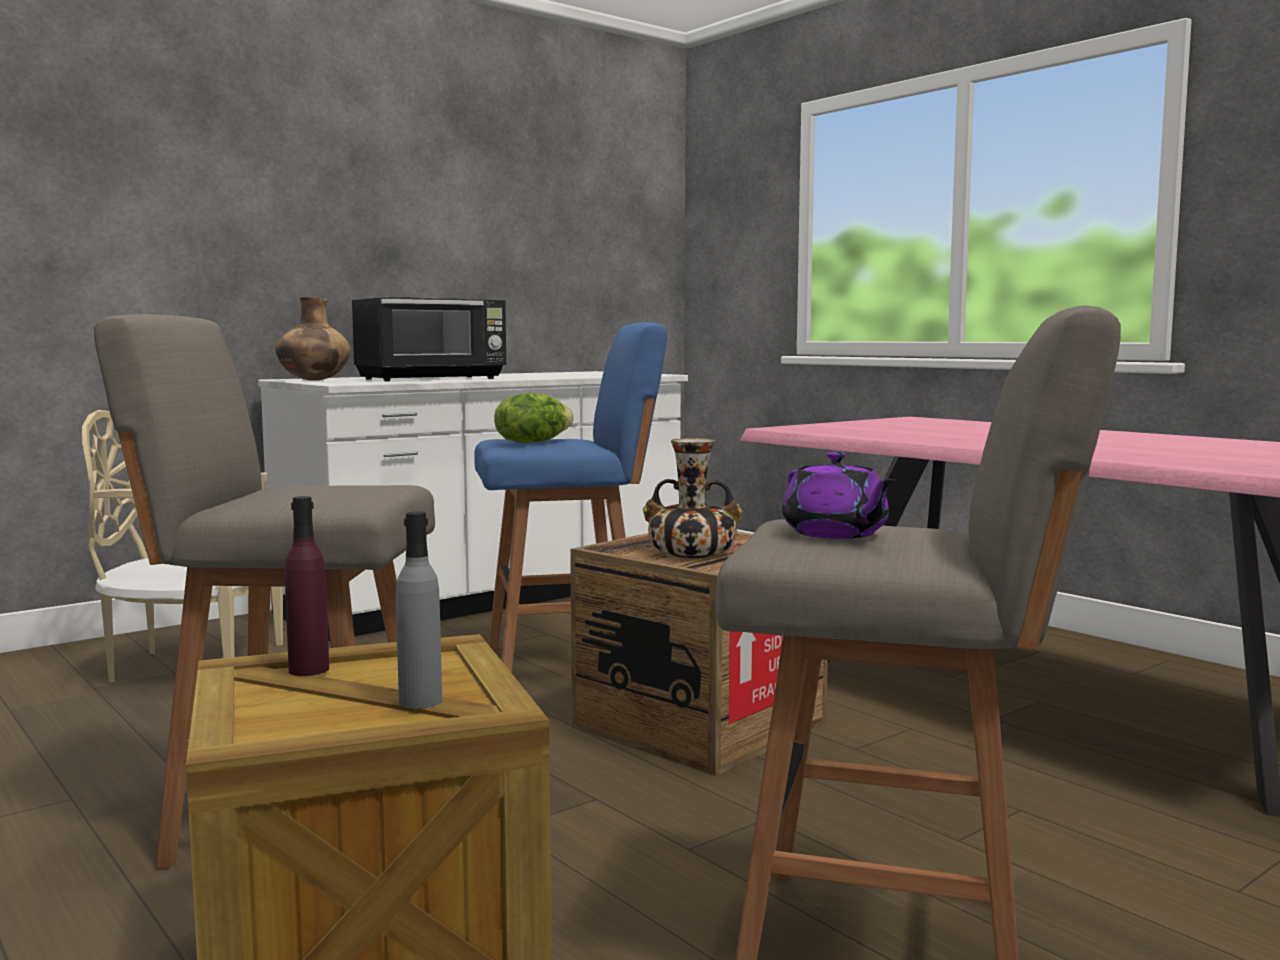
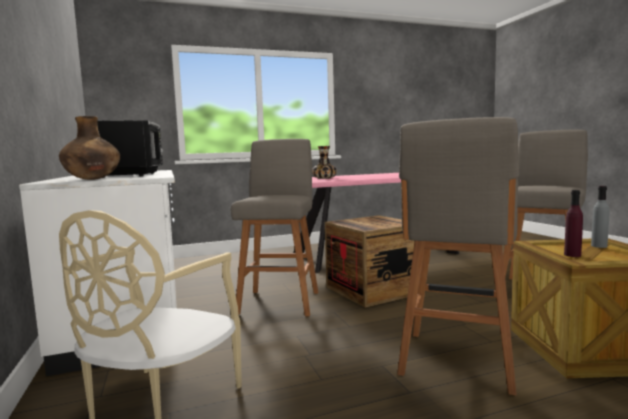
camera: 70 degrees left, 0 degrees up
blue stool [474,322,667,673] -> grey stool [231,139,318,316]
lettuce [494,393,574,443] -> none
vase [643,438,743,558] -> vase moved to [312,146,337,179]
purple teapot [782,452,895,539] -> none

